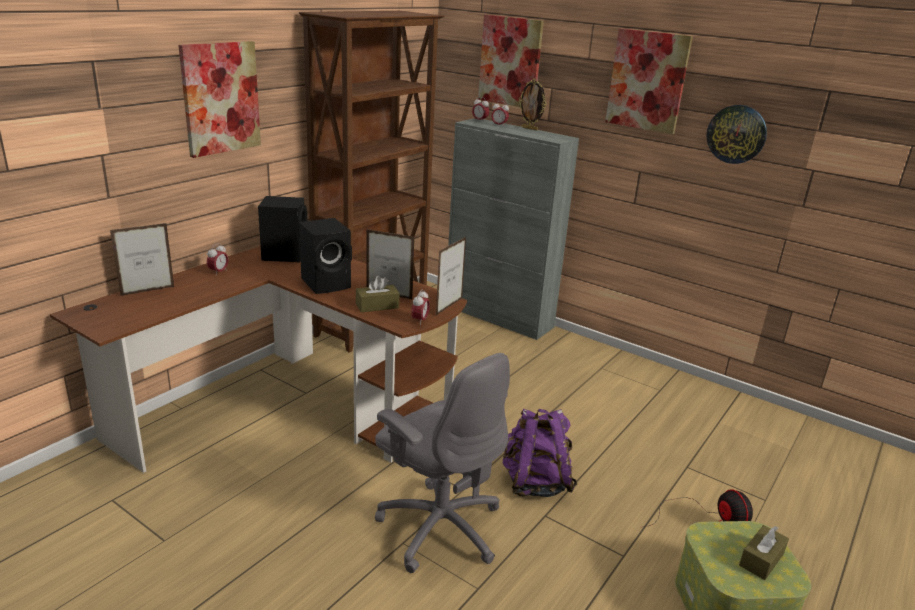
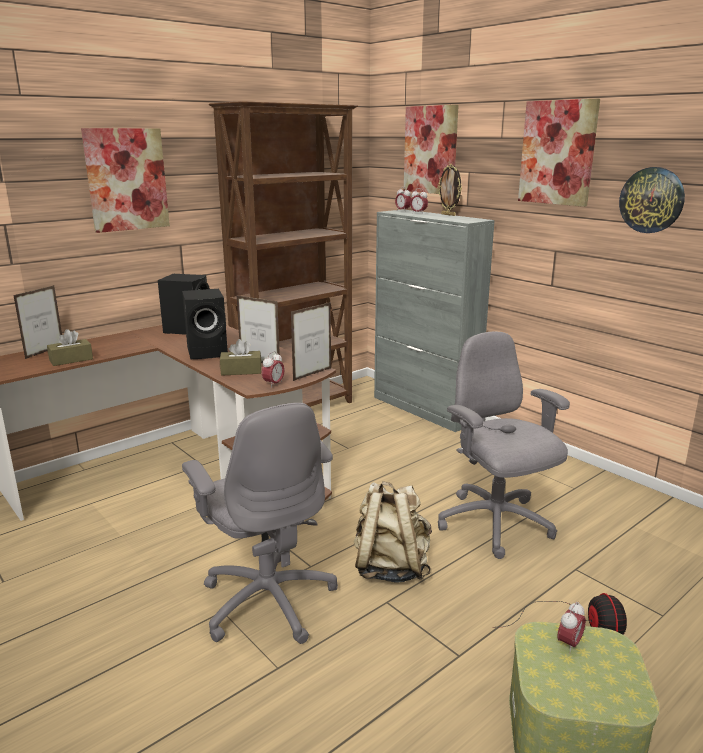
camera: 15 degrees right, 5 degrees down
picture frame [110,223,175,296] -> picture frame turned 135 degrees clockwise [13,285,62,359]
alarm clock [207,243,228,274] -> alarm clock moved to [557,602,586,653]
purple backpack [503,409,577,497] -> beige backpack [353,481,432,583]
brown tissue box [739,525,789,580] -> brown tissue box moved to [47,329,93,366]
none -> grey office chair [438,332,570,559]

